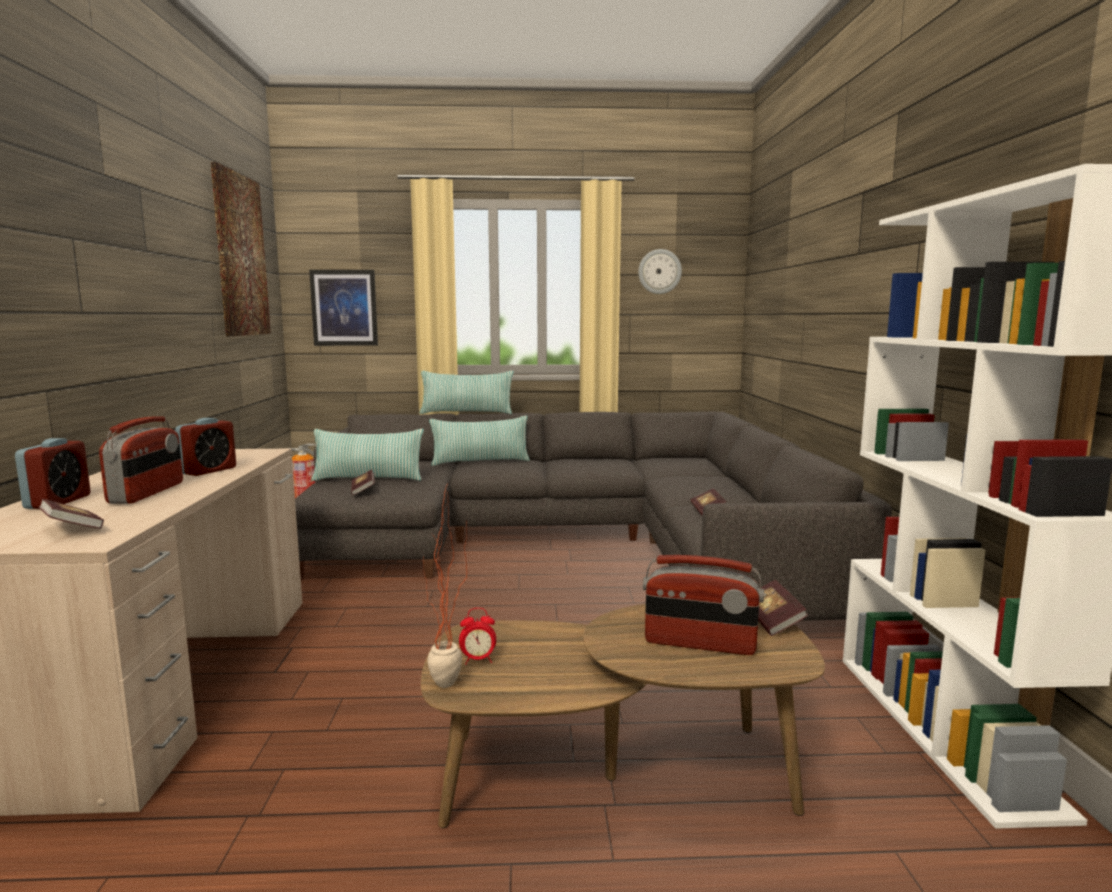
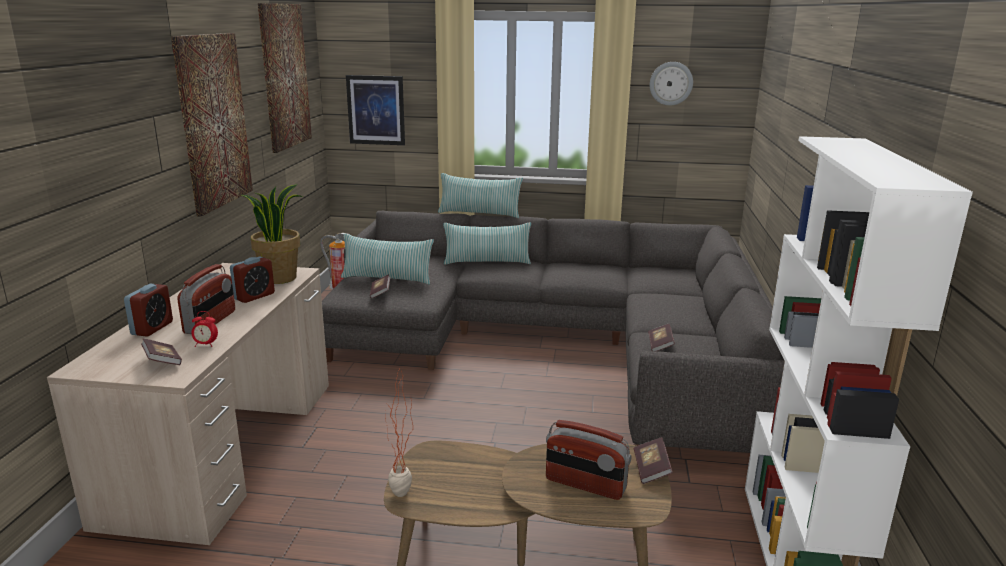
camera: 10 degrees right, 10 degrees up
alarm clock [459,608,496,665] -> alarm clock moved to [192,311,218,347]
none -> picture [171,33,253,217]
none -> potted plant [242,184,303,284]

